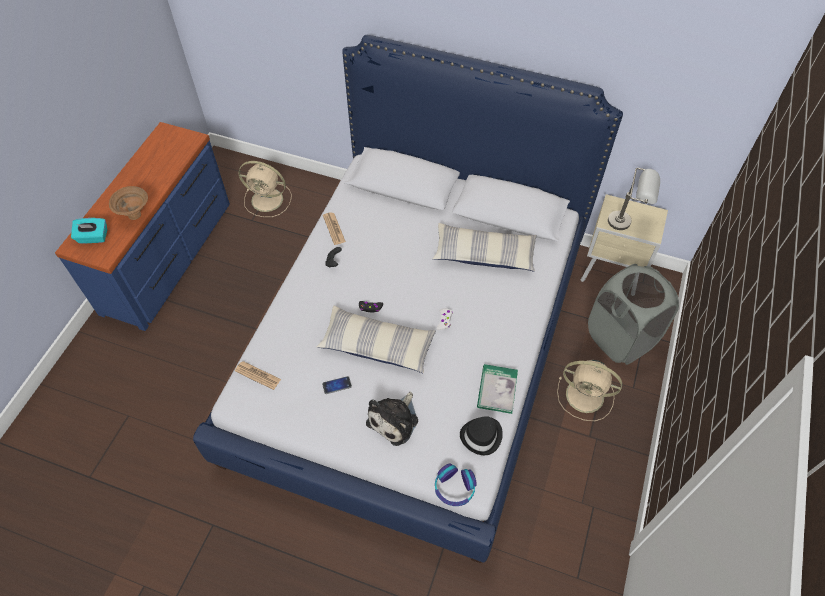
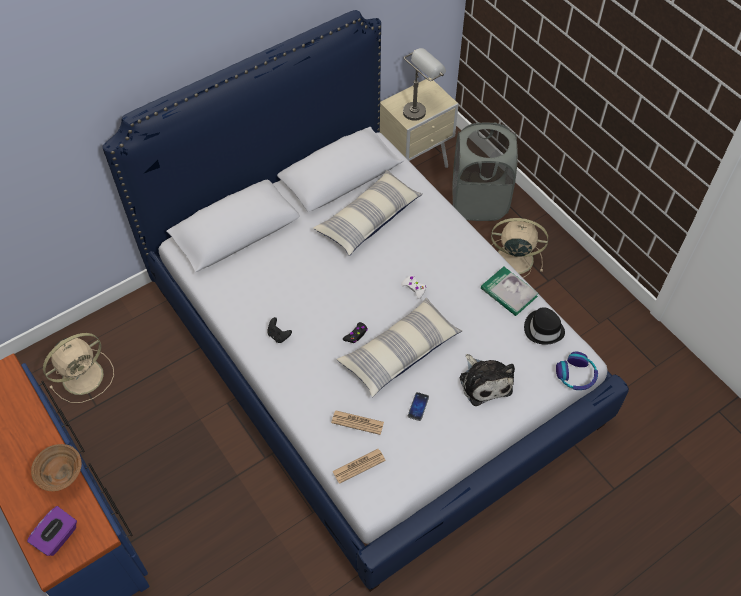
camera: 55 degrees left, 0 degrees up
turquoise tissue box [71,218,107,244] -> purple tissue box [27,506,77,556]
newspaper [323,212,346,245] -> newspaper moved to [331,410,384,435]
beige fan [557,360,622,421] -> beige fan turned 135 degrees counterclockwise [491,218,548,278]

